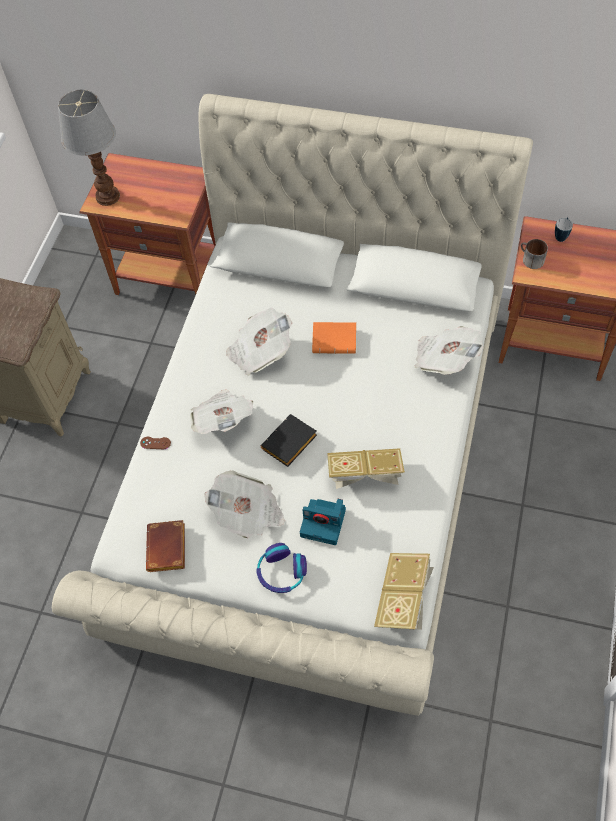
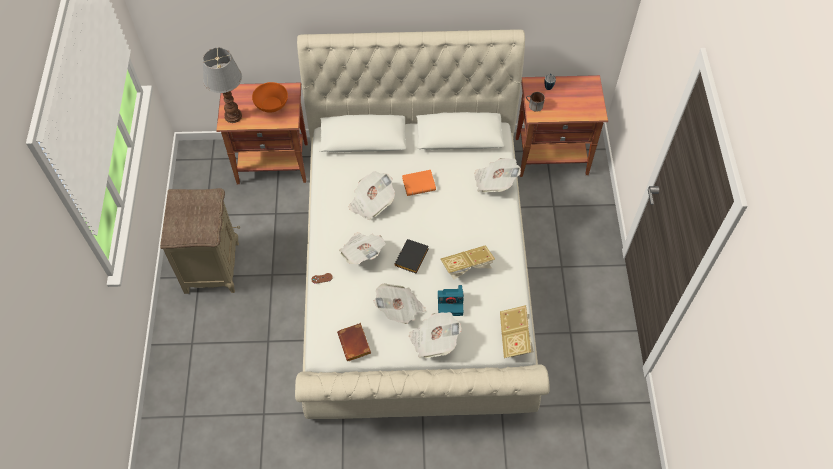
camera: 20 degrees left, 0 degrees up
headphones [256,543,307,593] -> newspaper [409,312,462,358]
none -> orange bowl [252,82,288,113]

